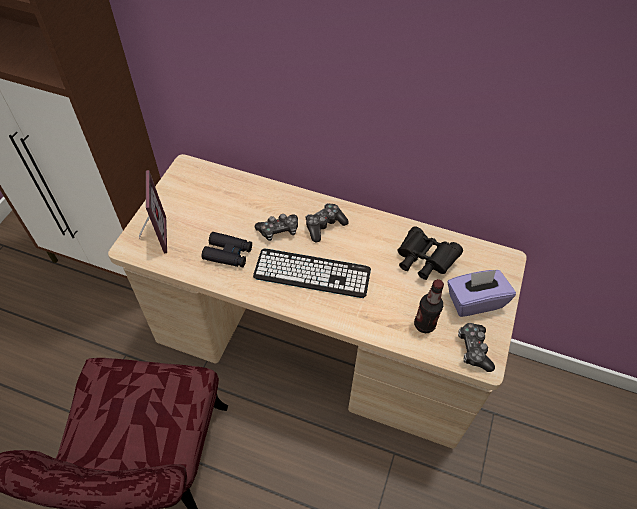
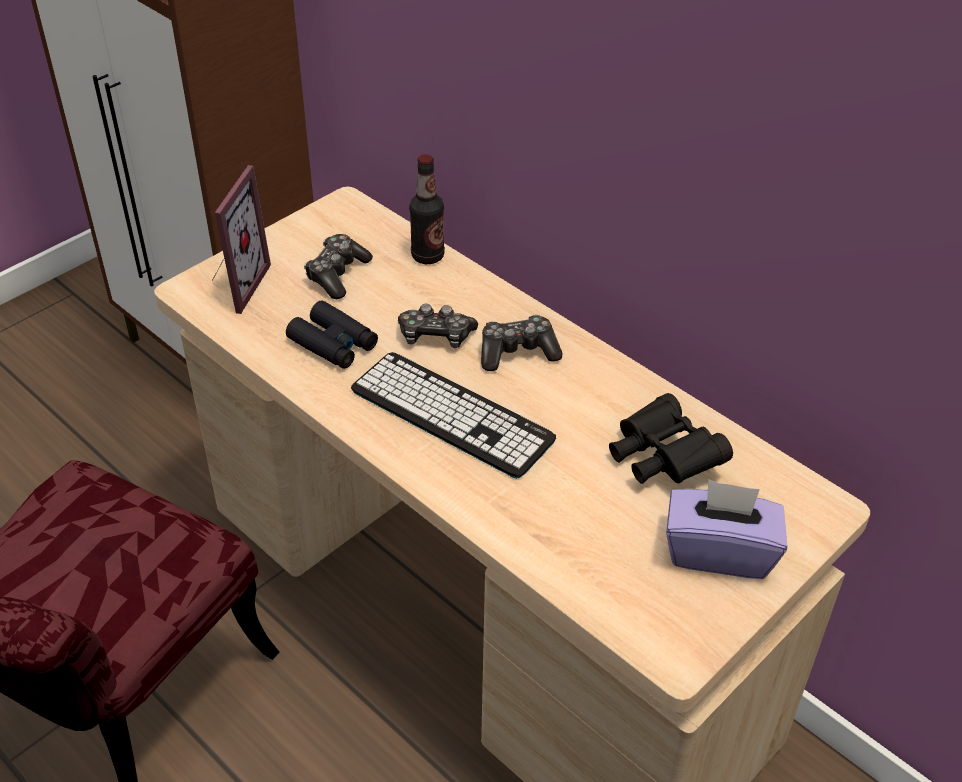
camera: 25 degrees right, 10 degrees down
bottle [414,279,444,333] -> bottle moved to [409,154,445,264]
game controller [458,323,495,372] -> game controller moved to [304,234,373,299]

